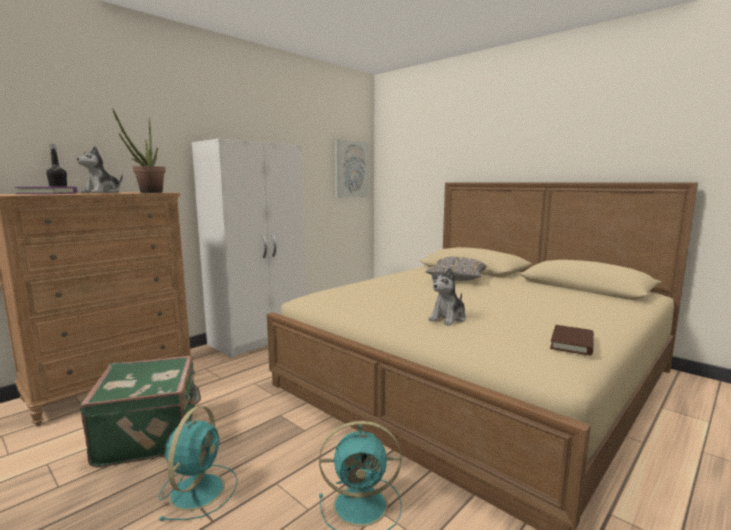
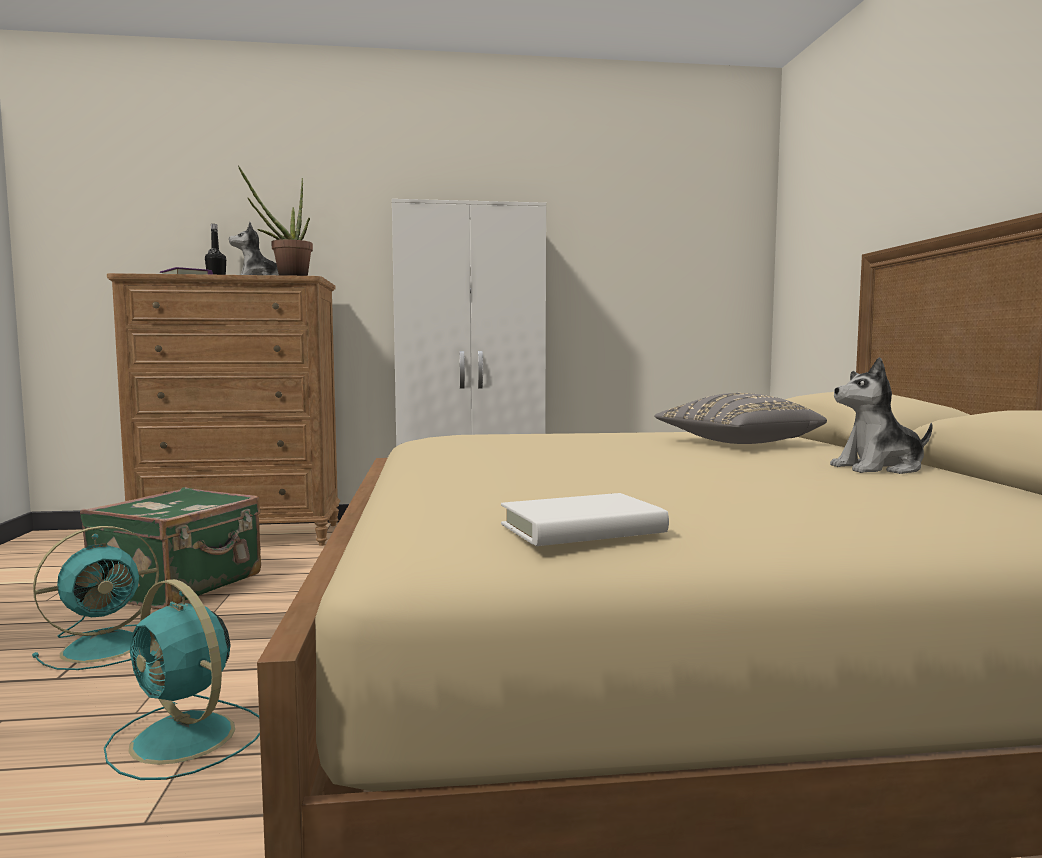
camera: 40 degrees right, 5 degrees down
picture [334,139,370,198] -> none
plush toy [429,267,466,325] -> plush toy moved to [830,357,933,474]
brown book [550,325,594,356] -> white book [501,493,669,546]

